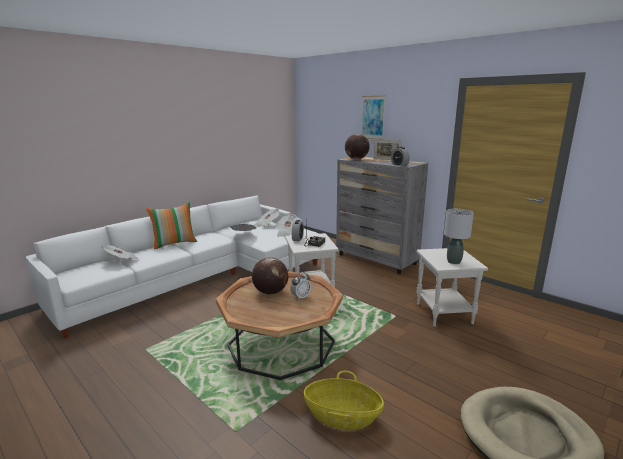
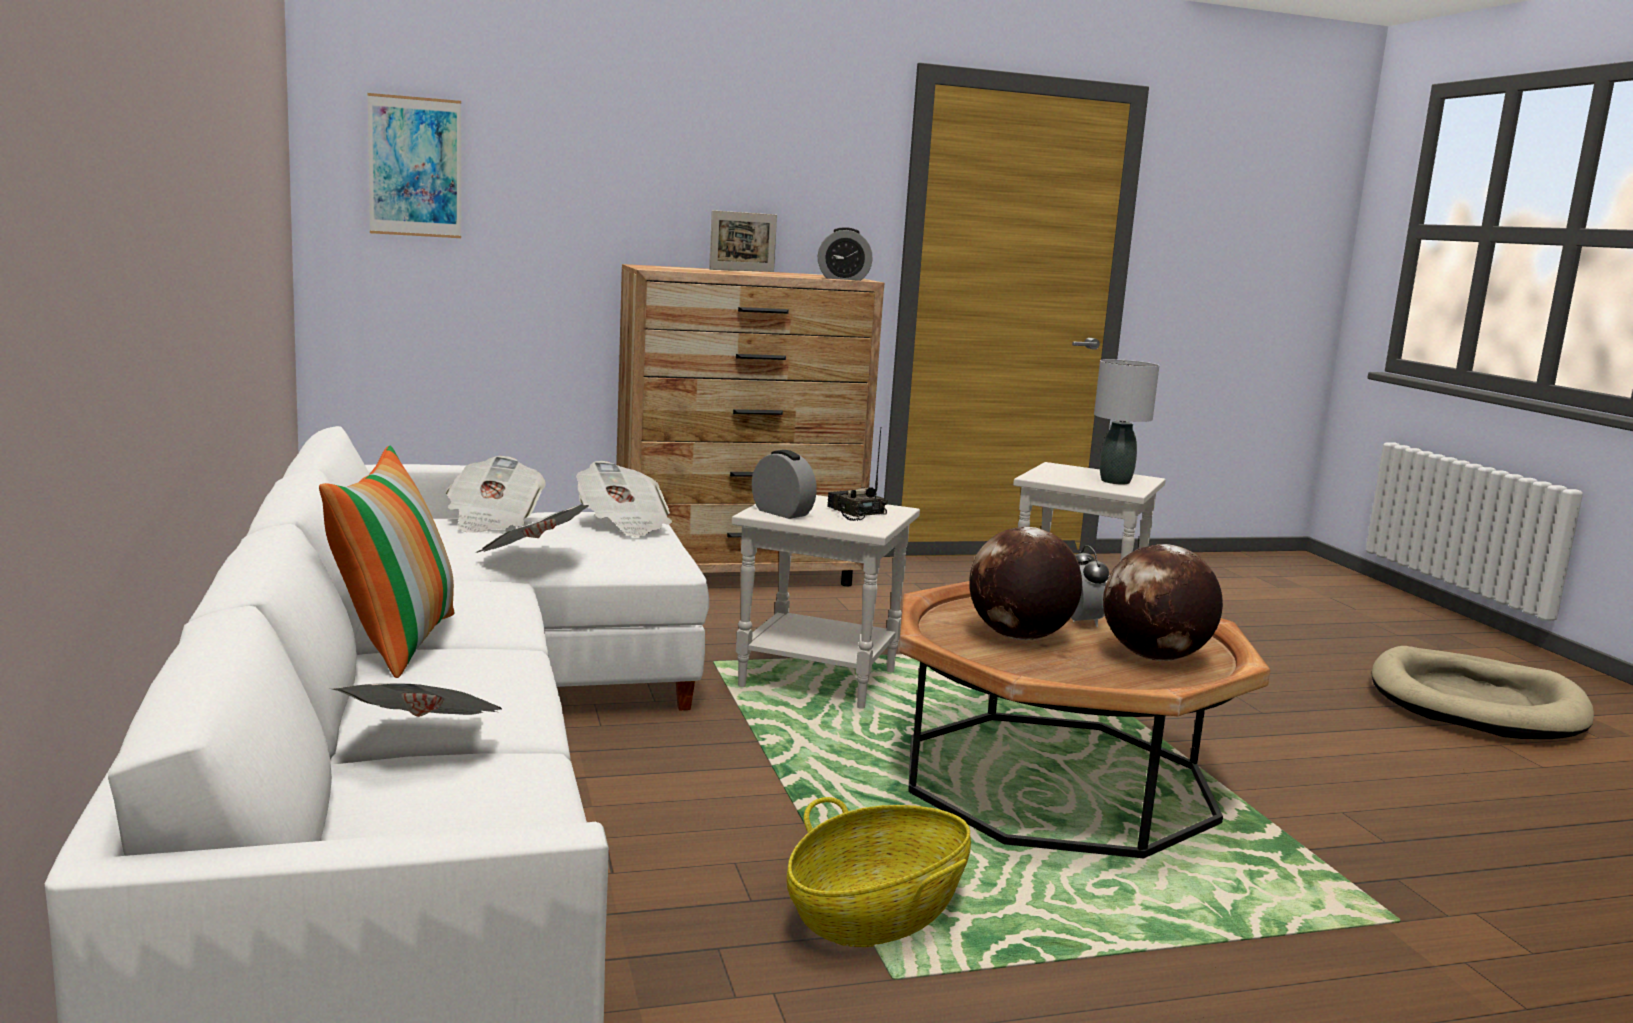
camera: 60 degrees left, 5 degrees down
basket [304,371,384,430] -> basket moved to [786,797,971,947]
grey dresser [336,157,428,274] -> brown dresser [616,264,884,586]
globe [345,134,370,160] -> globe moved to [1103,544,1223,661]
picture [361,96,386,140] -> picture moved to [367,93,461,238]

